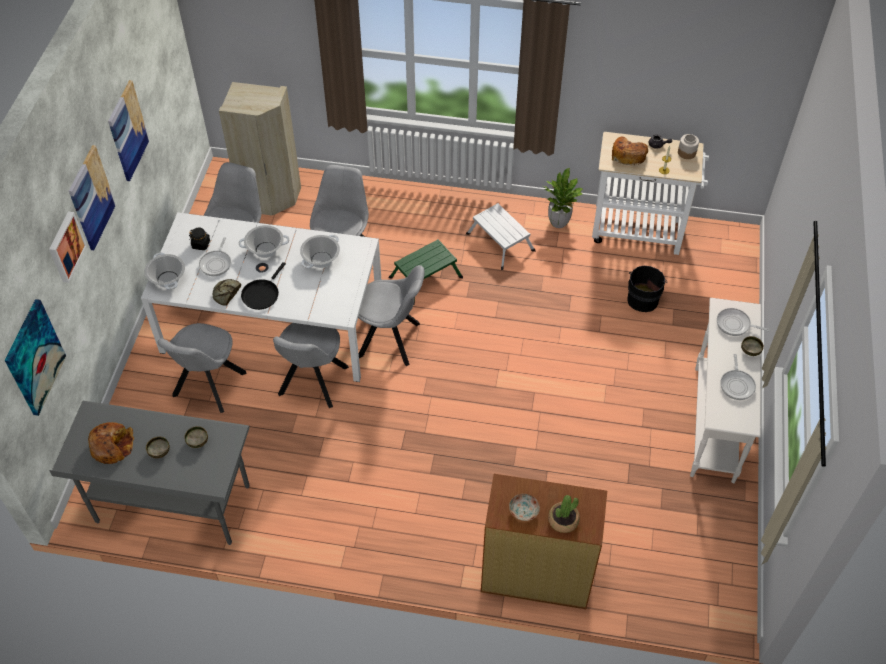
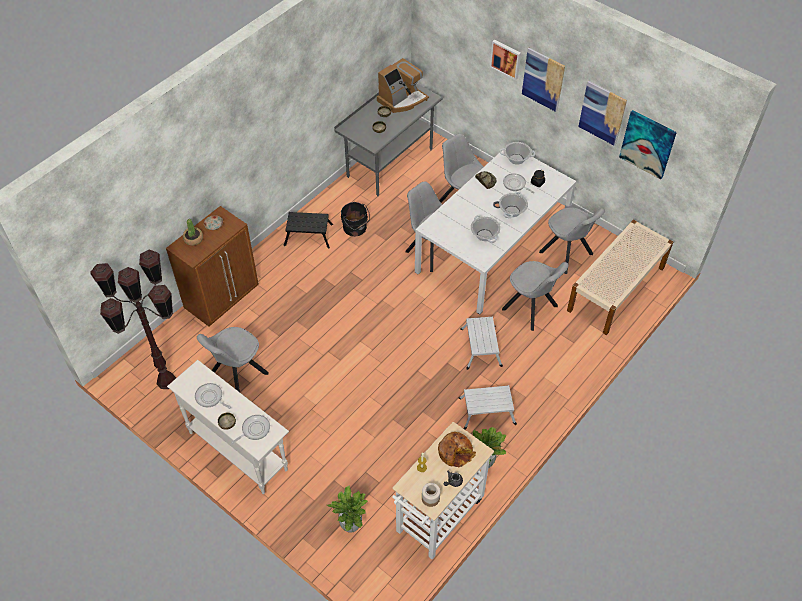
camera: 120 degrees right, 0 degrees up
picture [5,299,66,416] -> picture moved to [619,110,677,179]
bread [88,422,134,464] -> coffee machine [377,58,429,113]
beige cabinet [219,82,301,216] -> beige bench [567,219,673,335]
black frying pan [241,262,286,310] -> none
grey chair [358,265,425,366] -> grey chair moved to [197,327,269,392]
green step ladder [389,239,463,305] -> white step ladder [460,317,503,370]
black bucket [627,266,668,312] -> black bucket moved to [341,202,370,237]
none -> brown floor lamp [90,250,176,389]
none -> black step ladder [283,212,333,249]
none -> potted plant [327,485,367,533]

